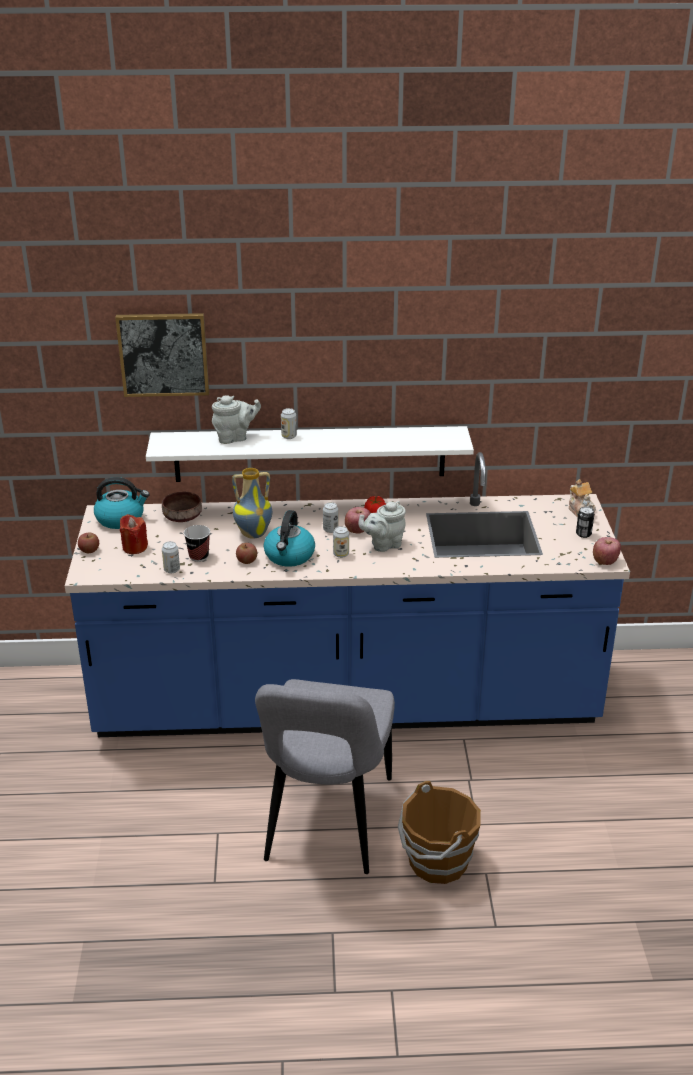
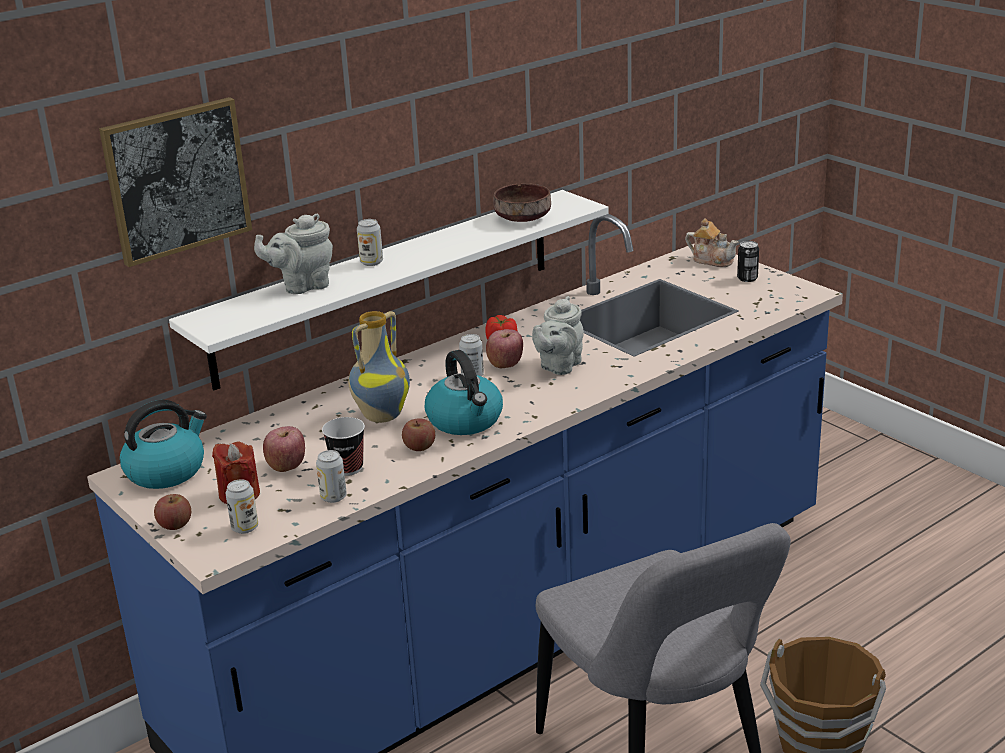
camera: 35 degrees left, 5 degrees down
brown bowl [162,492,202,522] -> brown bowl moved to [493,183,551,222]
grey teapot [212,395,261,444] -> grey teapot turned 150 degrees counterclockwise [254,214,333,294]
can [333,526,349,558] -> can moved to [225,479,258,534]
apple [593,537,621,565] -> apple moved to [263,426,305,472]

